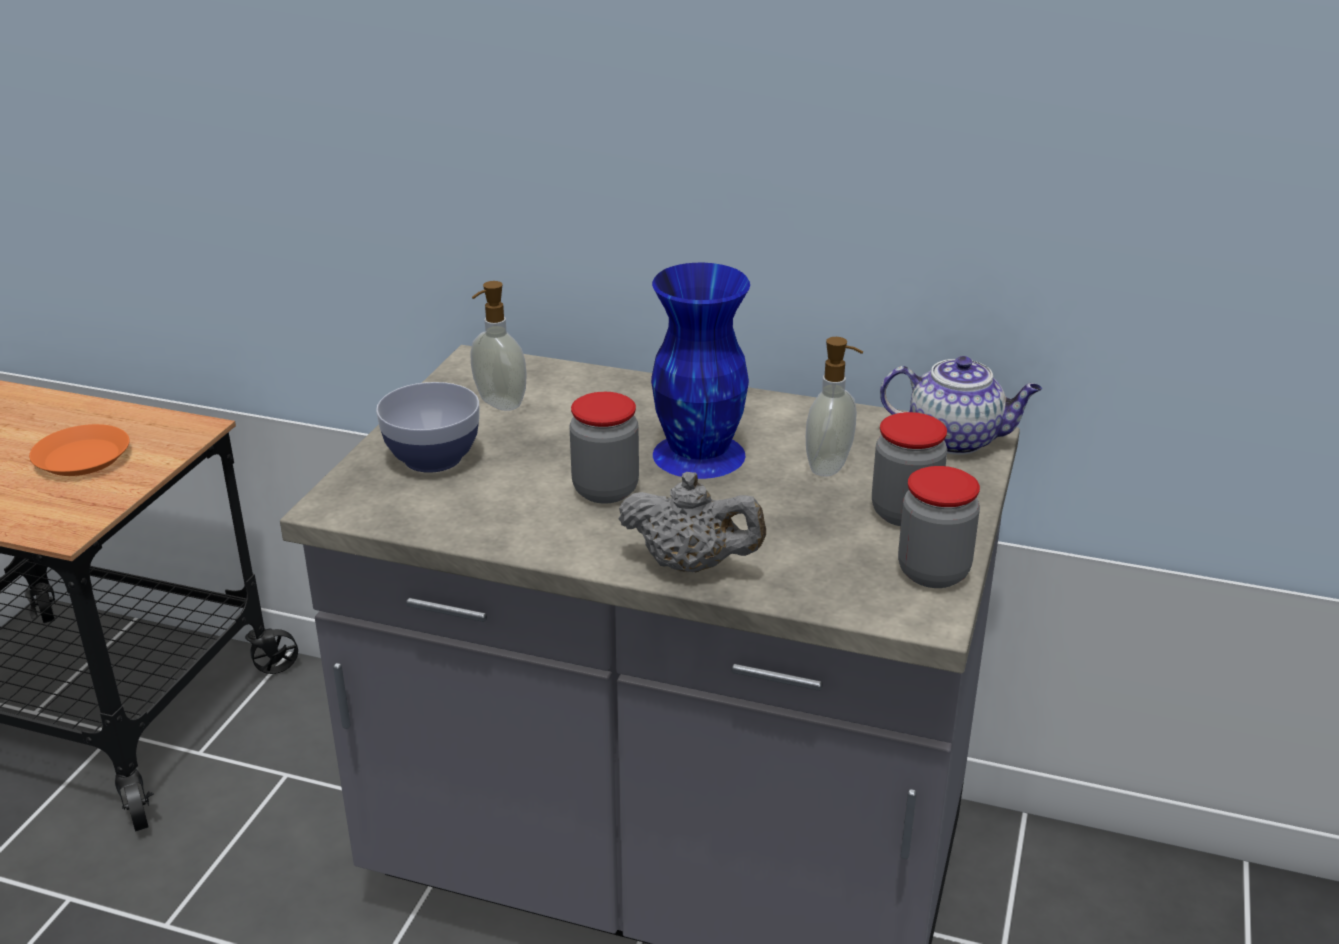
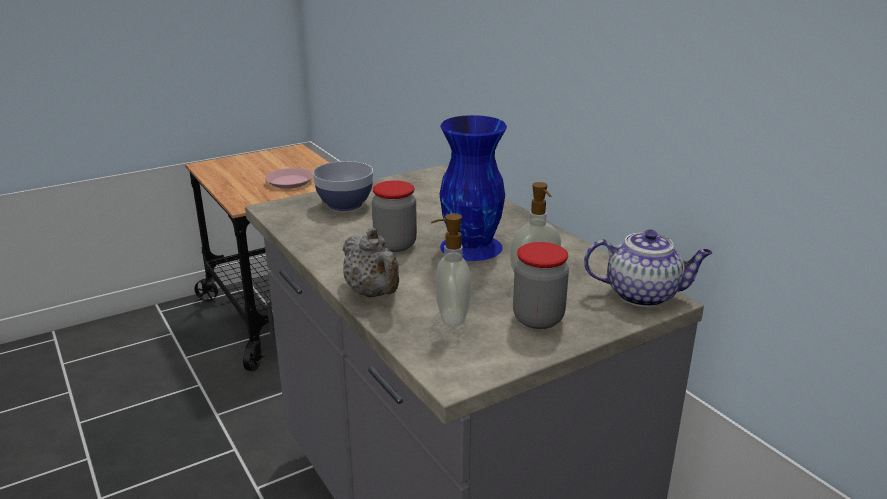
camera: 40 degrees right, 5 degrees down
orange plate [29,424,130,476] -> pink plate [265,168,313,189]
soap dispenser [470,281,527,411] -> soap dispenser moved to [431,213,471,326]
teapot [880,356,1042,455] -> teapot turned 45 degrees counterclockwise [584,229,712,307]
jar [898,466,980,588] -> none

